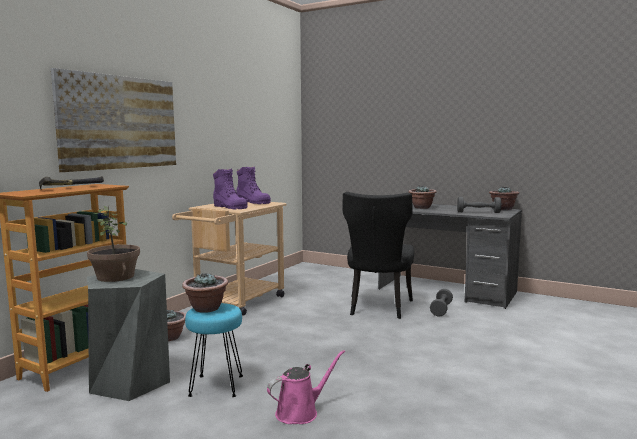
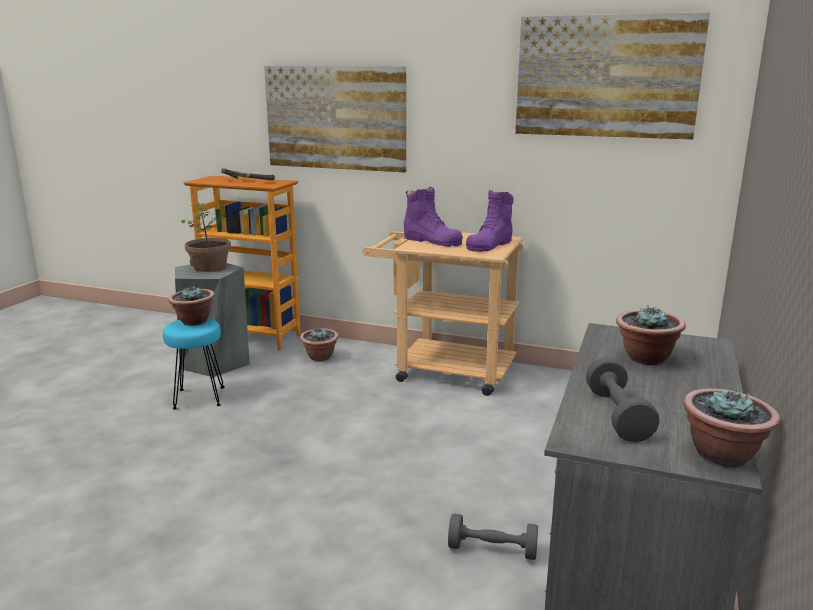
camera: 80 degrees right, 10 degrees up
purple boot [213,169,248,209] -> purple boot turned 90 degrees counterclockwise [404,187,463,247]
pink watering can [267,350,345,424] -> none
black chair [342,192,414,319] -> none
none -> picture [515,12,710,139]

